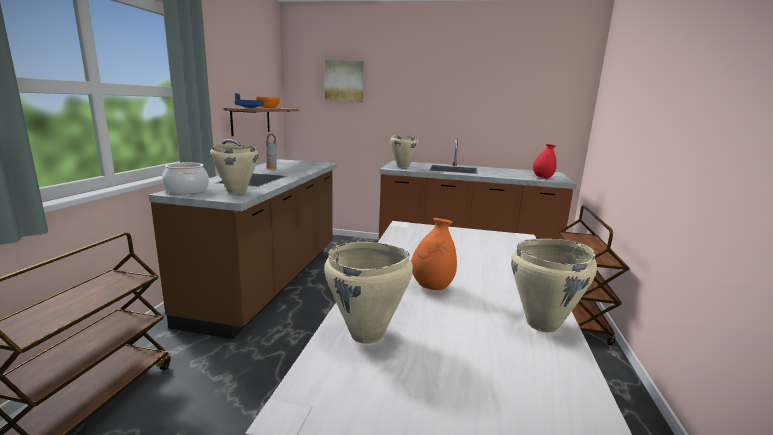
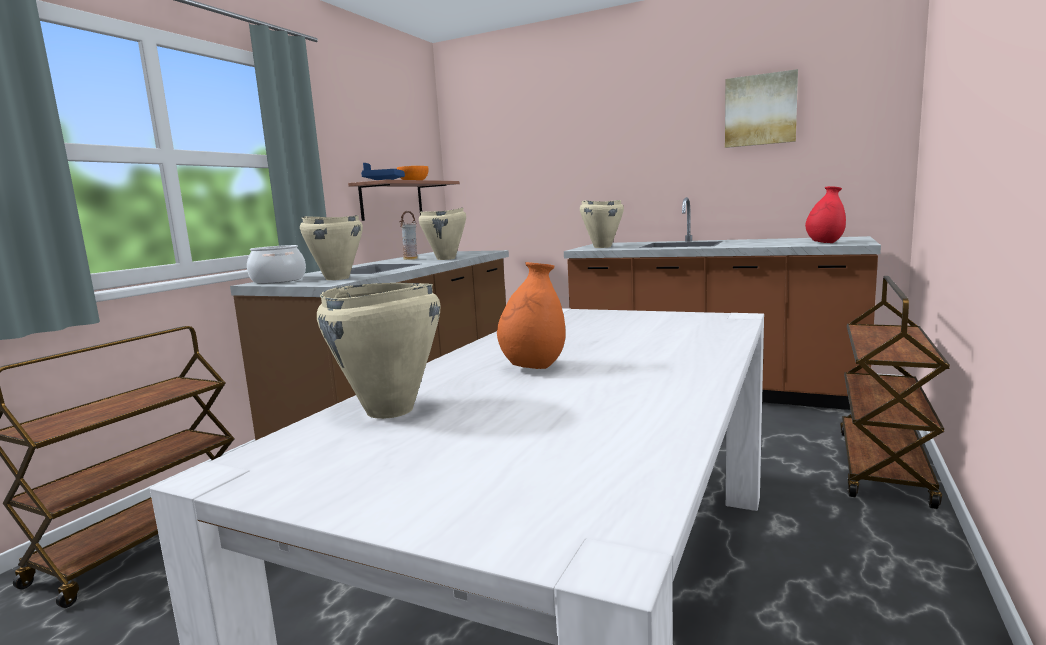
camera: 15 degrees right, 5 degrees down
picture [325,60,364,103] -> picture moved to [725,69,798,148]
beige cooking pot [511,239,597,333] -> beige cooking pot moved to [419,207,466,260]

